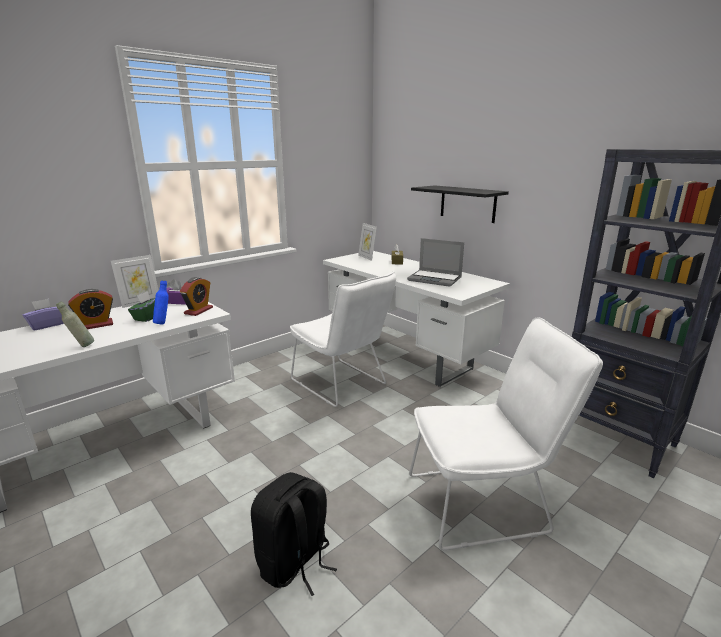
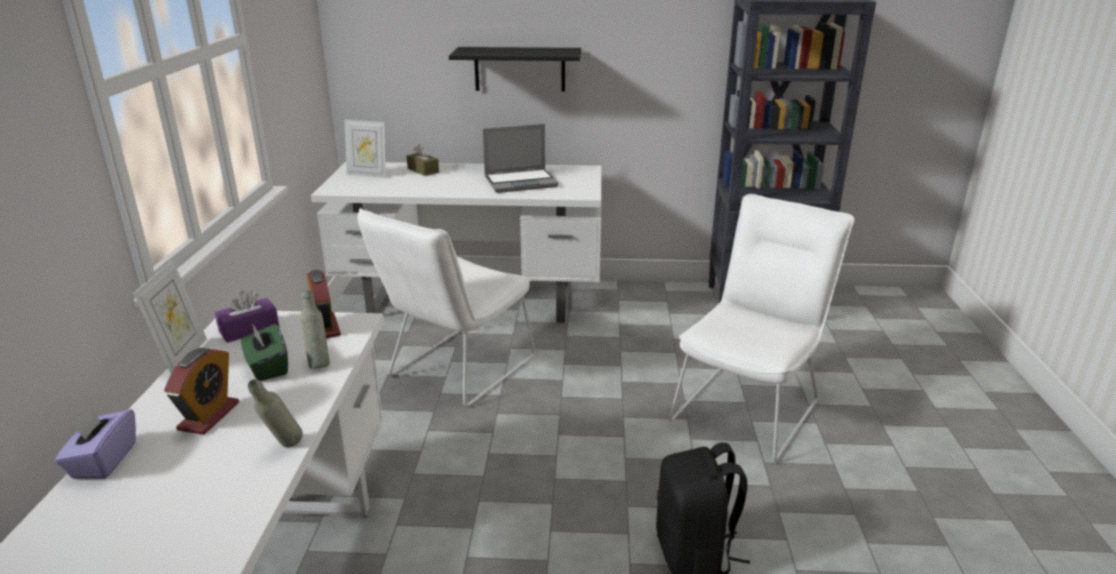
camera: 45 degrees left, 5 degrees up
blue bottle [153,280,169,325] -> grey bottle [300,290,330,369]
white chair [290,271,396,407] -> white chair turned 120 degrees clockwise [358,208,535,407]

